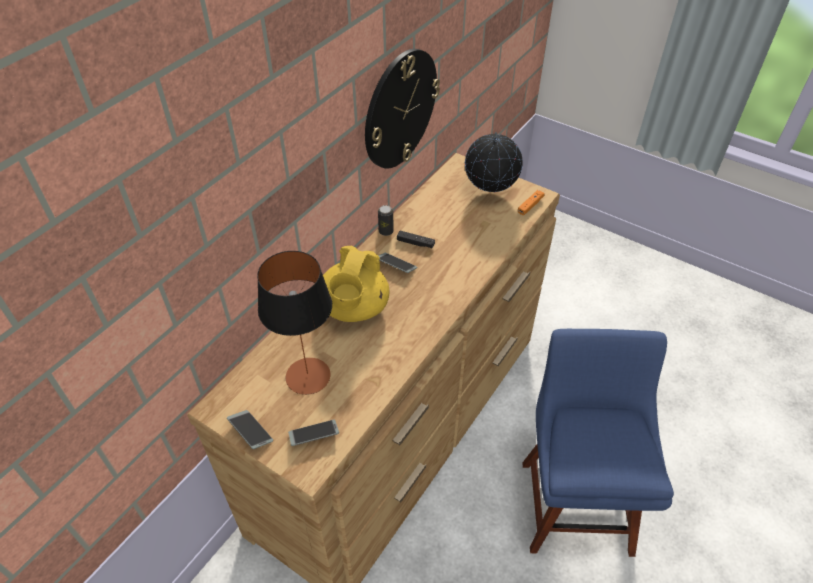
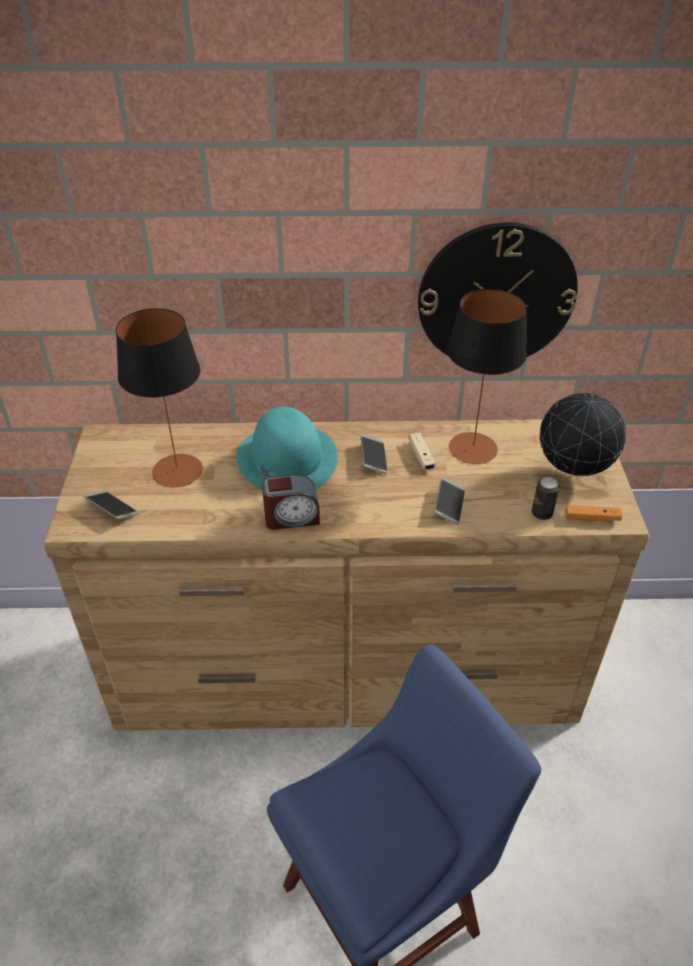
camera: 55 degrees right, 5 degrees down
phone [227,410,273,449] -> phone moved to [434,477,465,525]
yellow teapot [323,246,389,322] -> turquoise hat [236,407,338,490]
can [378,205,394,236] -> can moved to [532,477,560,520]
black game controller [397,231,435,248] -> beige game controller [409,433,435,470]
none -> alarm clock [262,474,320,530]
none -> table lamp [447,289,527,464]

